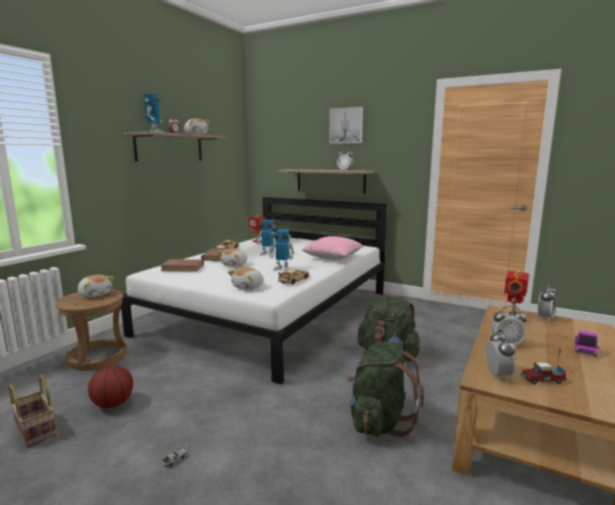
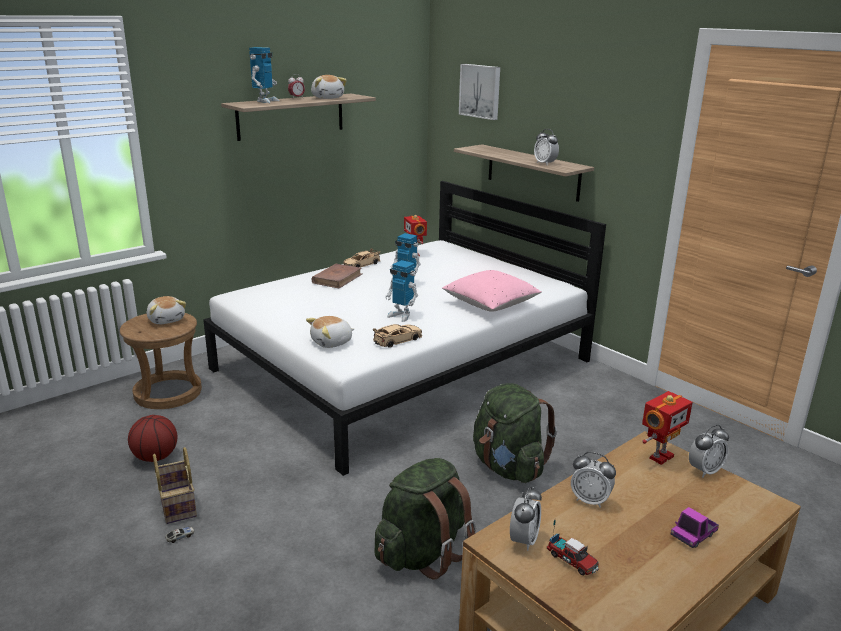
camera: 20 degrees right, 10 degrees up
basket [9,375,57,447] -> basket moved to [153,447,197,524]
brown book [160,259,204,271] -> none
plush toy [217,248,247,267] -> none
picture [329,107,363,144] -> picture moved to [459,64,500,120]
toy truck [521,349,567,384] -> toy truck turned 150 degrees counterclockwise [547,520,599,575]

